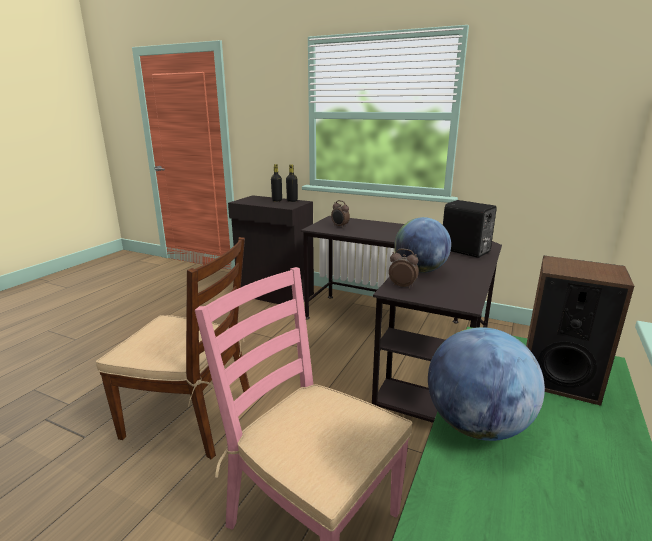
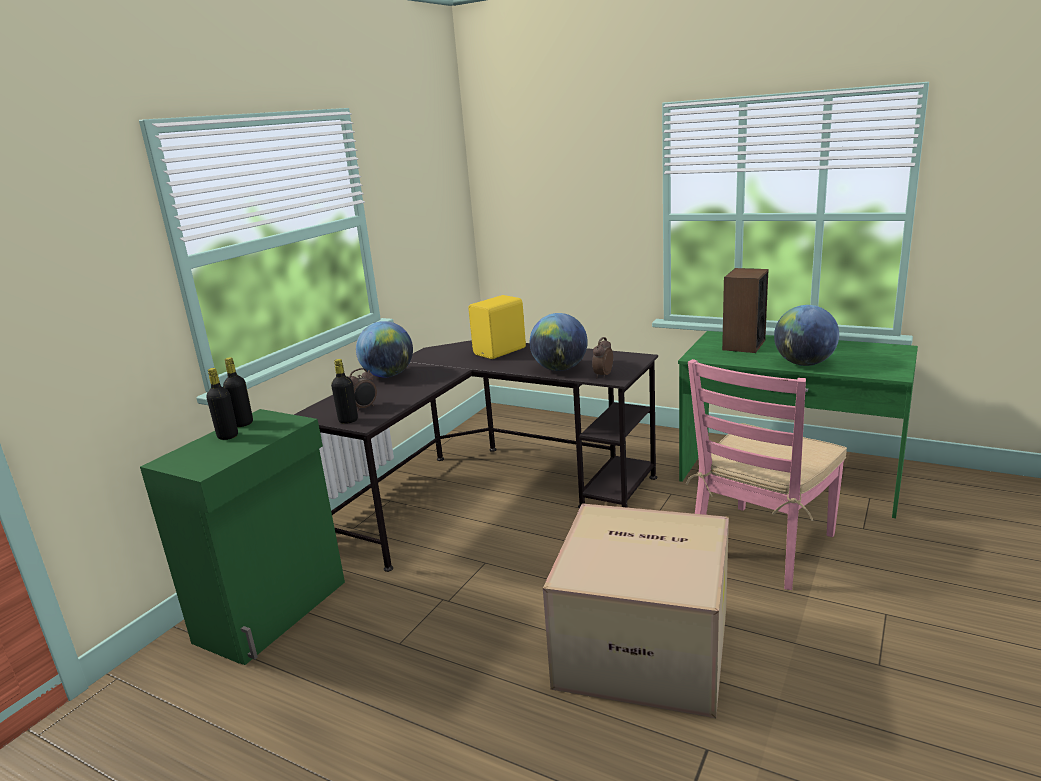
camera: 85 degrees left, 0 degrees up
brown chair [96,237,250,459] -> cardboard box [543,503,729,718]
black cabinet [228,195,314,304] -> green cabinet [140,409,345,665]
black speaker [443,200,497,258] -> yellow speaker [468,295,526,359]
none -> black bottle [331,359,358,424]
none -> globe [356,321,413,377]

